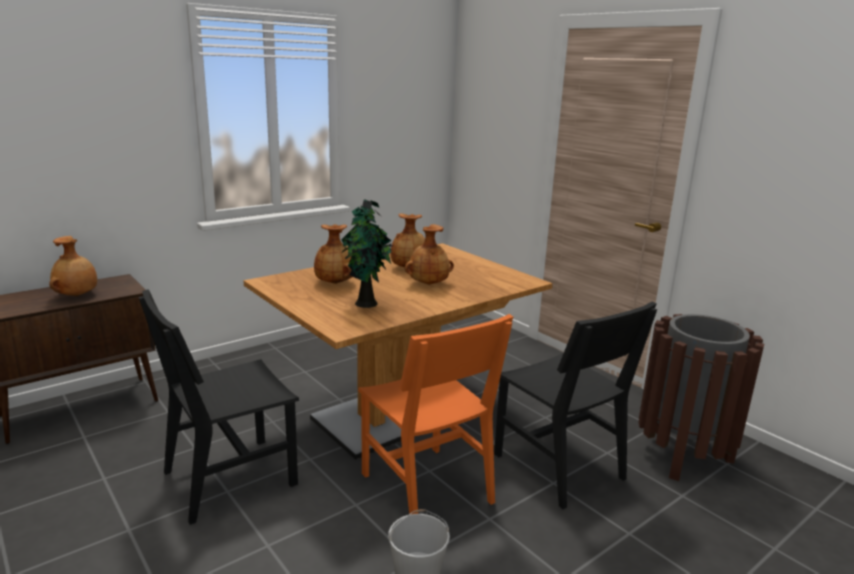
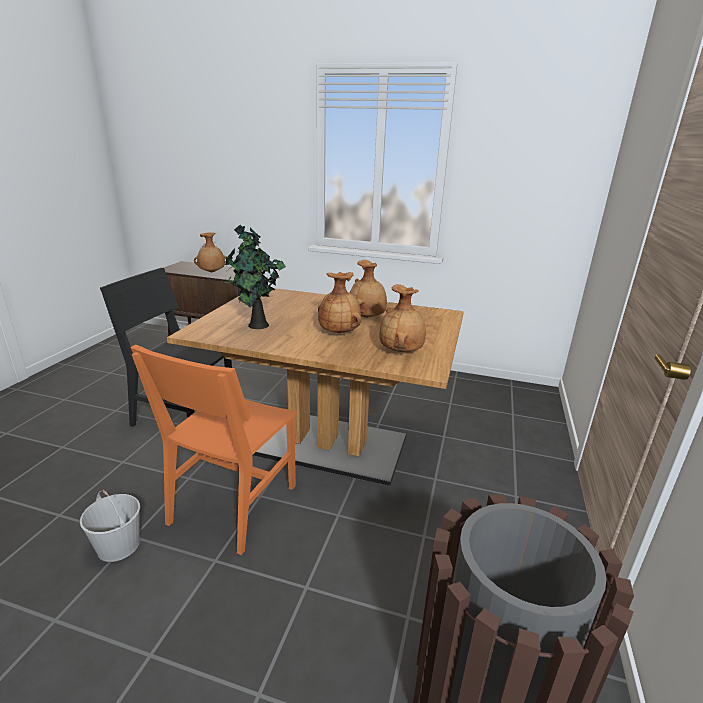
camera: 55 degrees right, 5 degrees up
brown vase [314,224,352,284] -> brown vase moved to [379,284,426,352]
black chair [494,301,657,509] -> none

